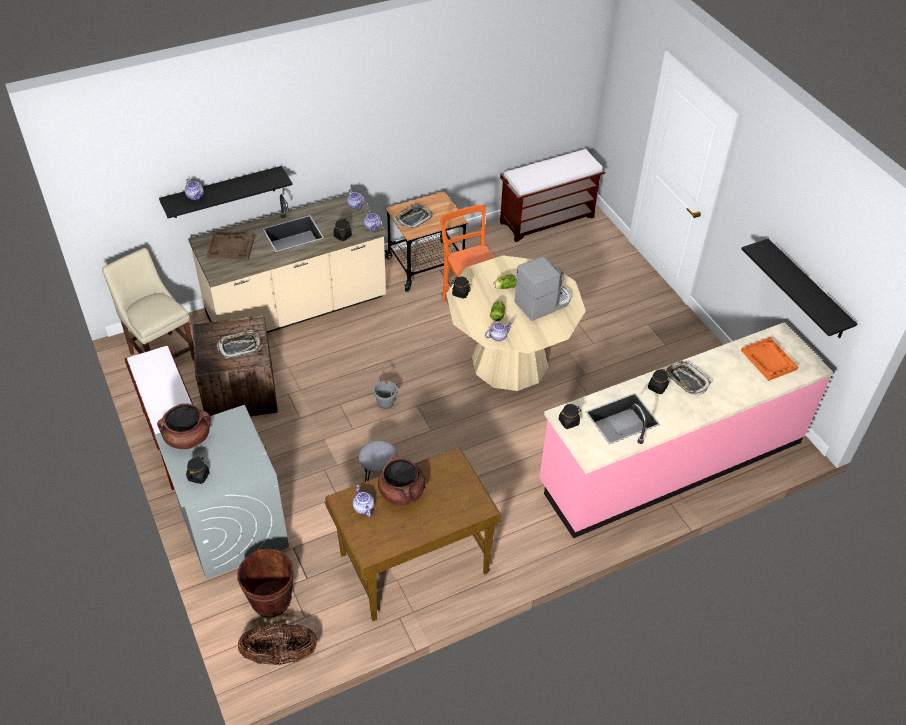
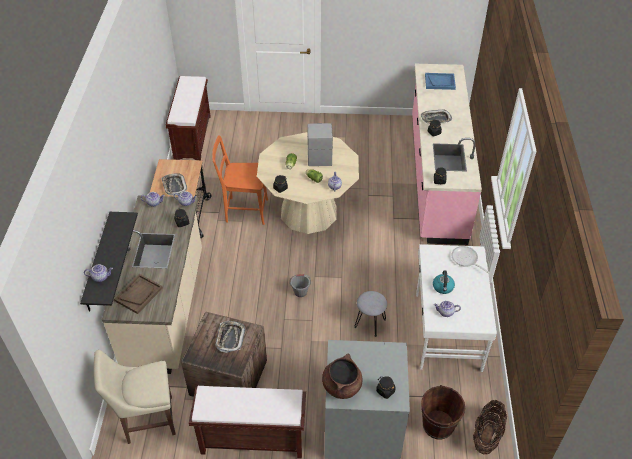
camera: 60 degrees left, 0 degrees up
brown desk [325,447,501,621] -> white desk [416,244,497,372]
brown cooking pot [378,455,425,505] -> kettle [433,270,455,294]
orange tray [741,337,798,381] -> blue tray [425,73,456,90]
black shelf [742,238,857,338] -> none
none -> frying pan [451,246,490,274]

